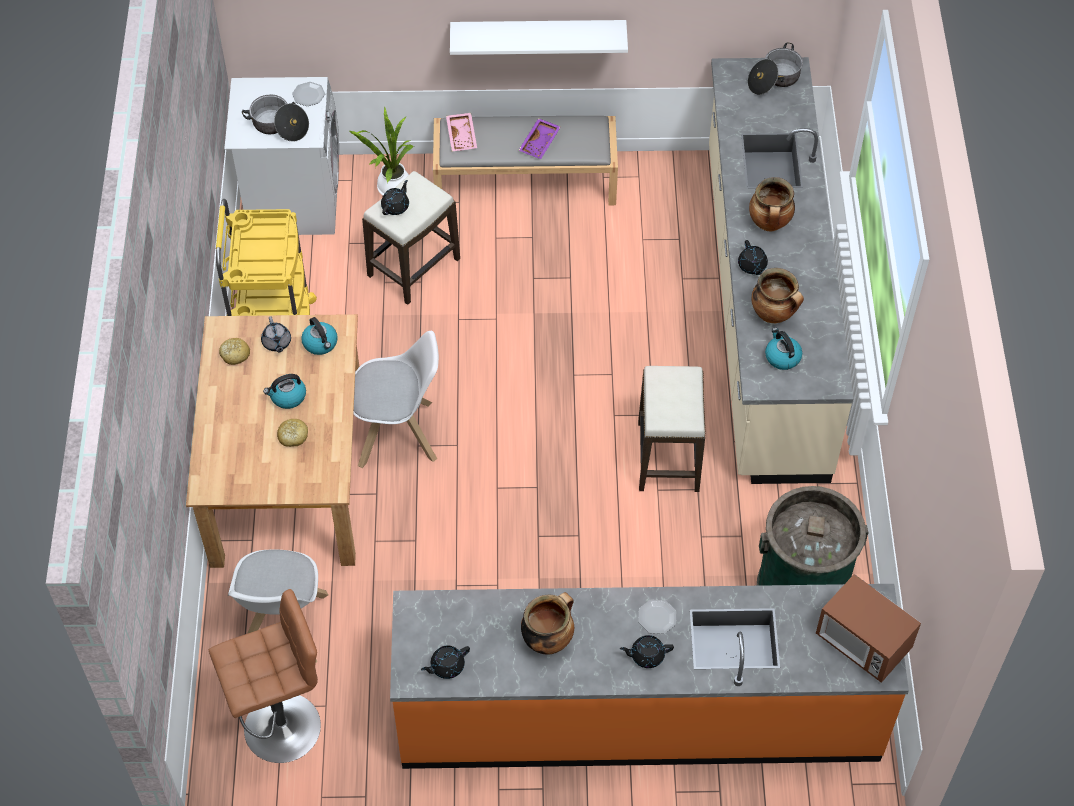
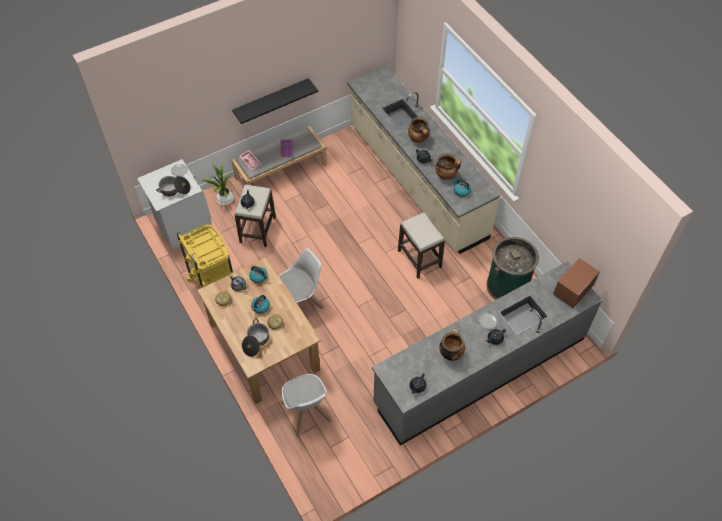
camera: 30 degrees left, 0 degrees up
brown stool [209,589,321,763] -> none
orange counter [390,584,909,769] -> grey counter [372,261,603,446]
white shelf [450,20,628,55] -> black shelf [232,78,318,124]
cooking pot [748,43,803,95] -> cooking pot moved to [242,319,269,357]
microwave [816,574,921,683] -> microwave turned 120 degrees clockwise [553,258,600,308]

